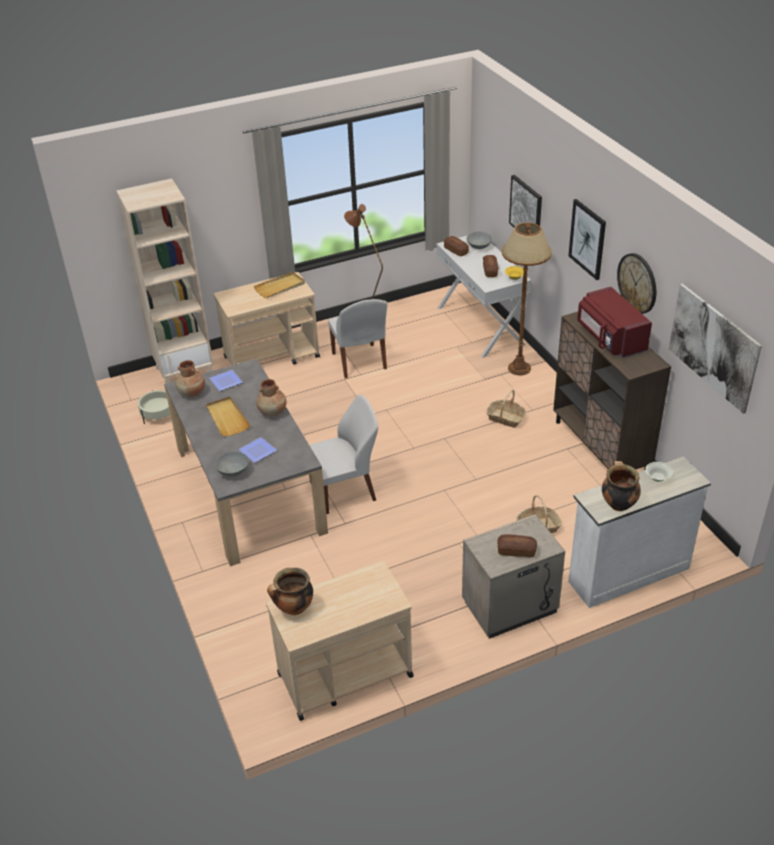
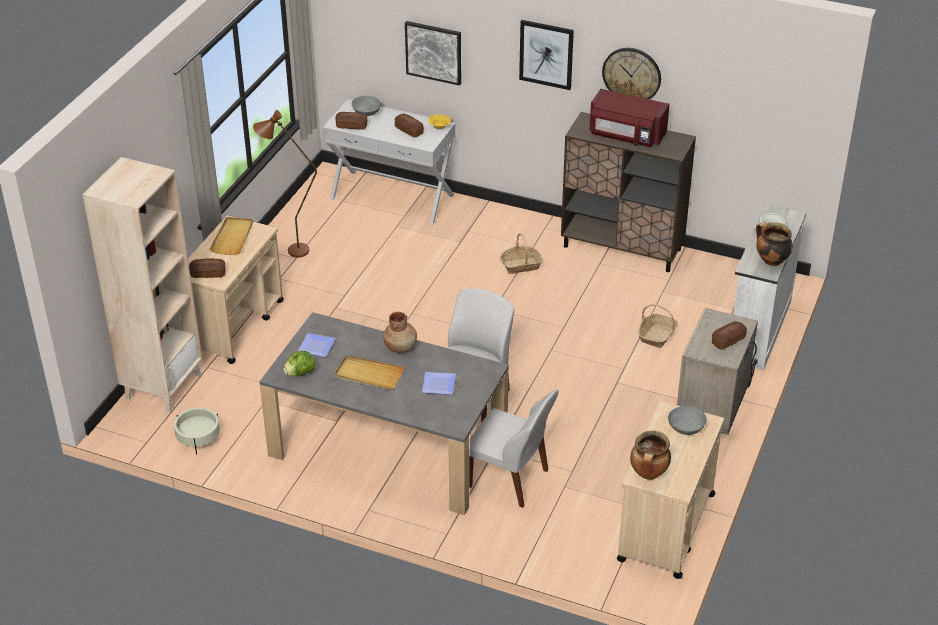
camera: 45 degrees left, 0 degrees up
brown vase [175,360,205,397] -> lettuce [283,351,316,376]
grey bowl [215,451,249,477] -> grey bowl moved to [668,406,707,435]
white chair [328,299,387,378] -> white chair moved to [469,389,559,508]
brown floor lamp [502,223,552,375] -> none
picture [669,284,762,414] -> none
none -> bread [189,258,225,278]

